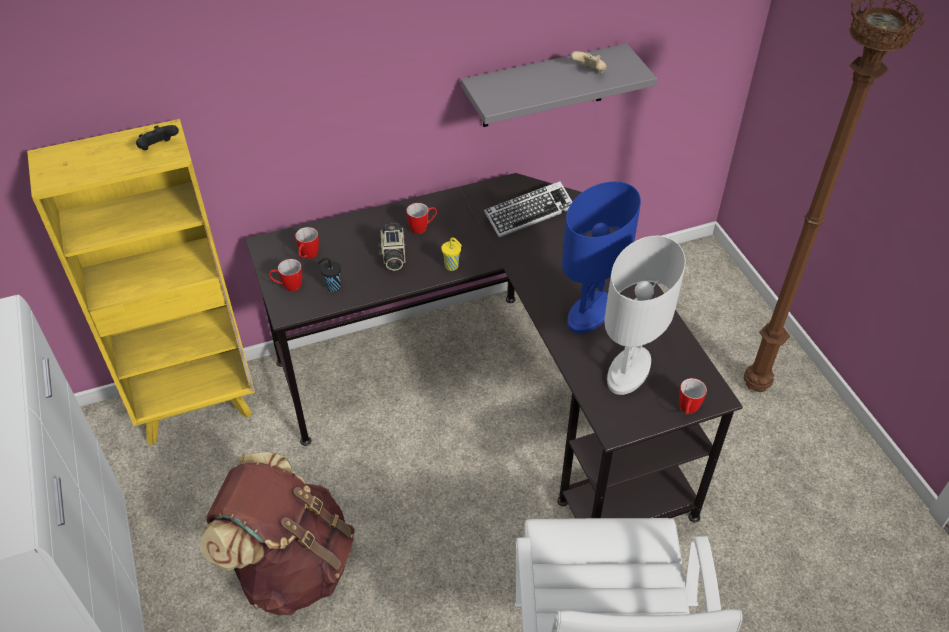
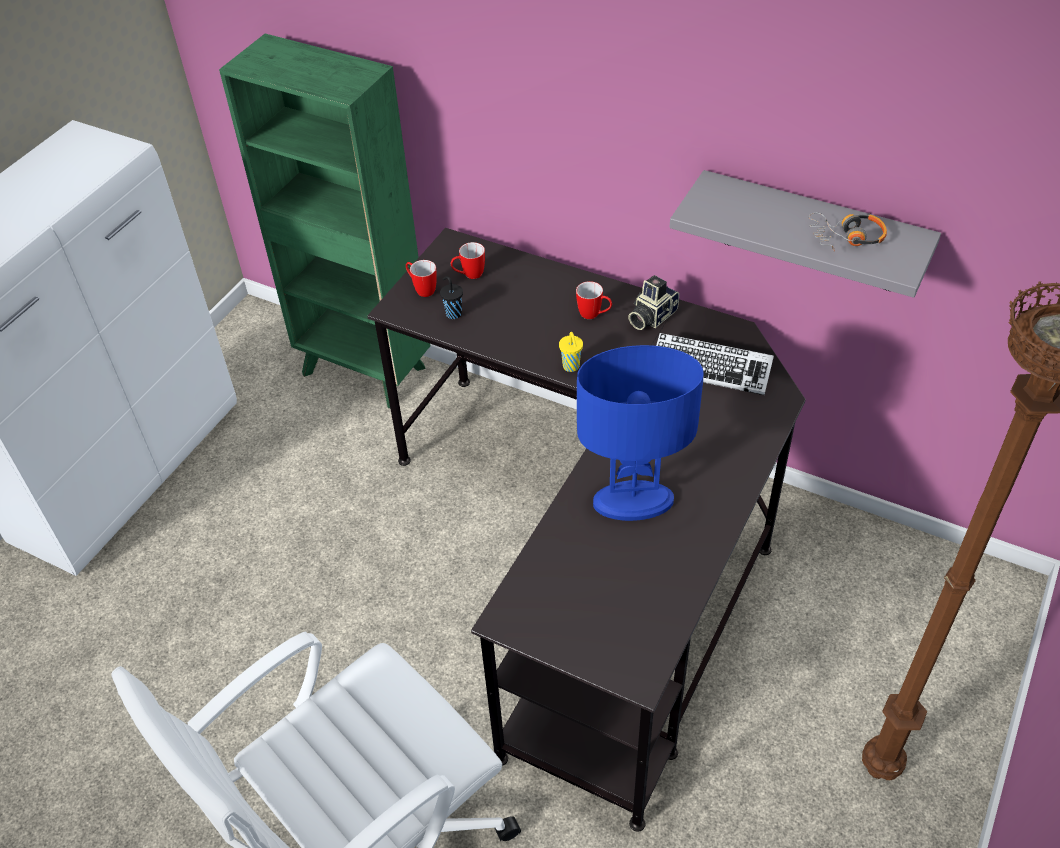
camera: 50 degrees right, 0 degrees up
yellow bookcase [27,119,255,445] -> green bookcase [219,34,431,408]
black game controller [136,125,179,150] -> none
brown backpack [200,452,355,616] -> none
camera [378,223,405,271] -> camera moved to [628,275,679,330]
beige game controller [571,51,607,73] -> headphones [809,213,887,252]
white table lamp [605,236,685,395] -> none
mug [679,378,707,415] -> none

